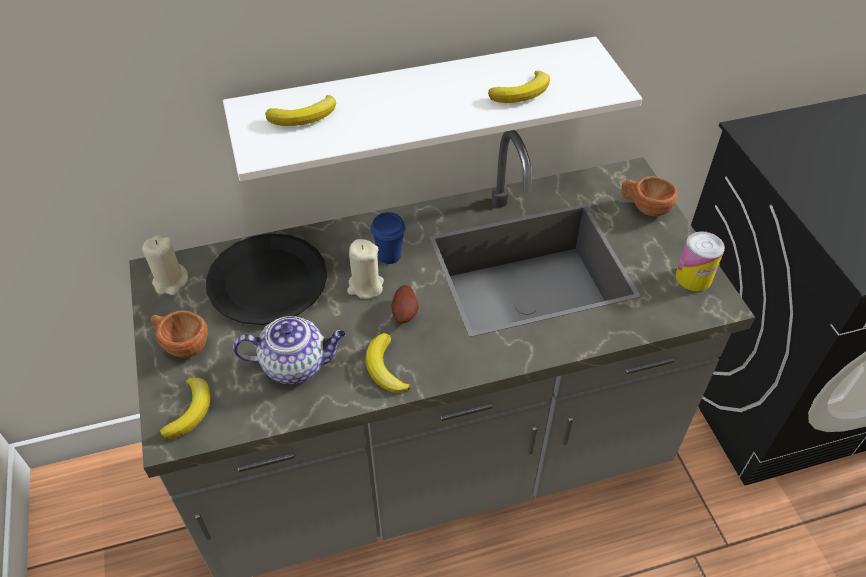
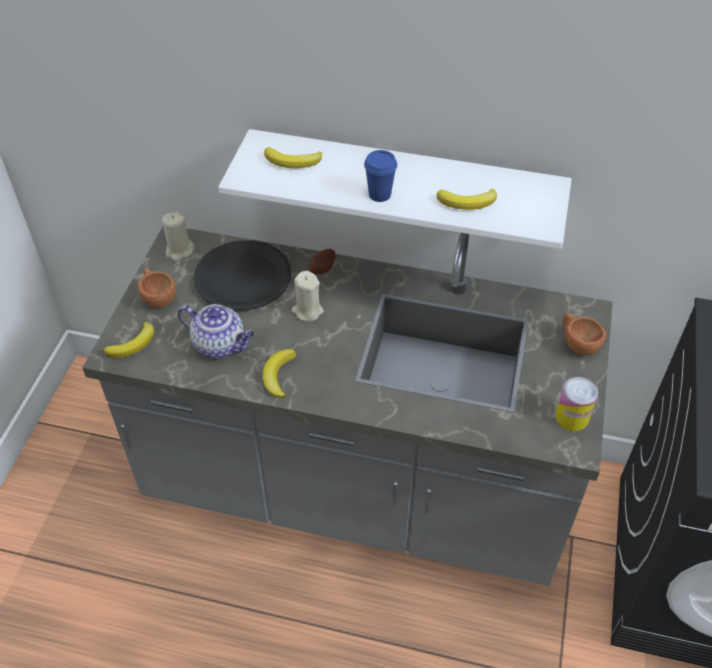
camera: 30 degrees right, 0 degrees up
blue cup [371,212,405,264] -> blue cup moved to [364,150,397,202]
potato [392,285,419,323] -> potato moved to [309,249,336,274]

